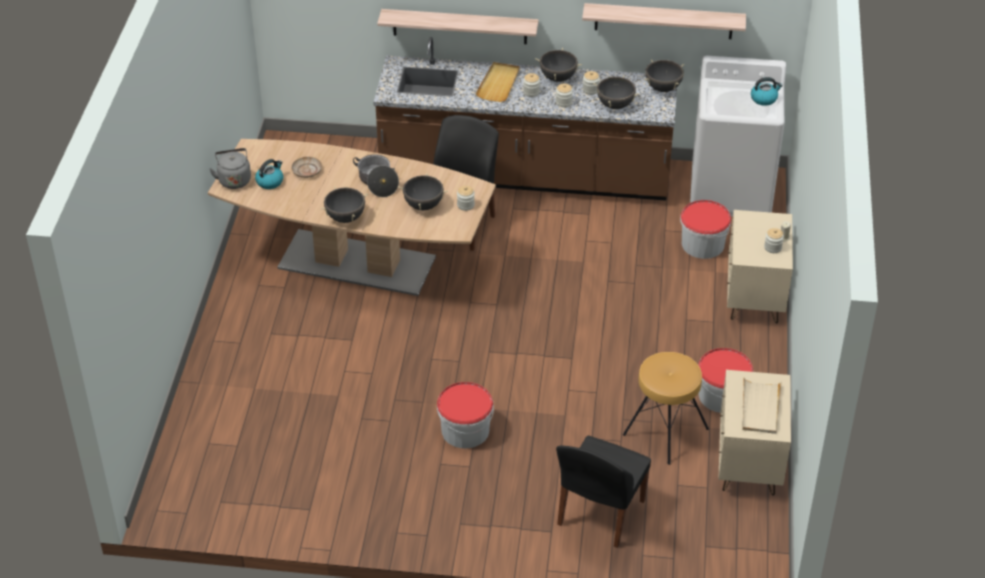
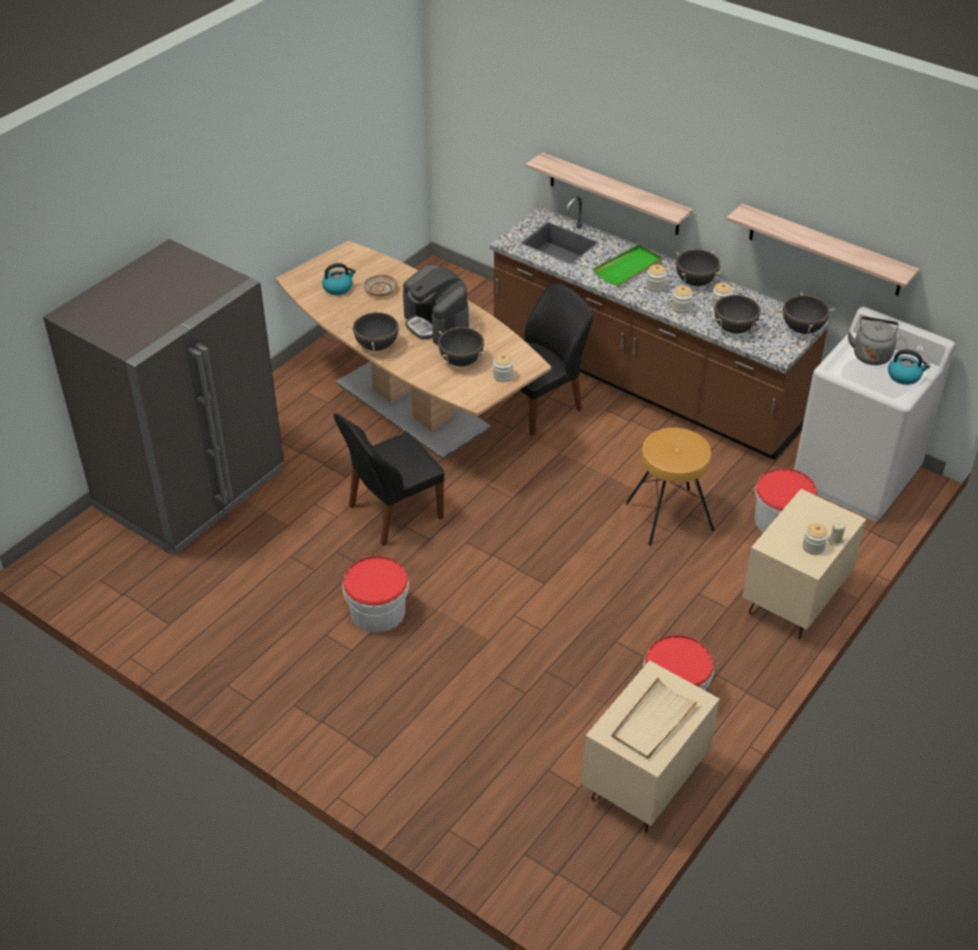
camera: 30 degrees right, 0 degrees up
grey kettle [209,148,251,189] -> grey kettle moved to [848,316,899,365]
cooking pot [353,154,399,197] -> coffee machine [403,265,469,345]
beige tray [475,62,520,102] -> green tray [593,245,662,286]
black chair [556,436,651,548] -> black chair moved to [333,413,444,546]
brown stool [623,352,709,465] -> brown stool moved to [626,428,714,546]
none -> grey fridge [43,239,284,555]

